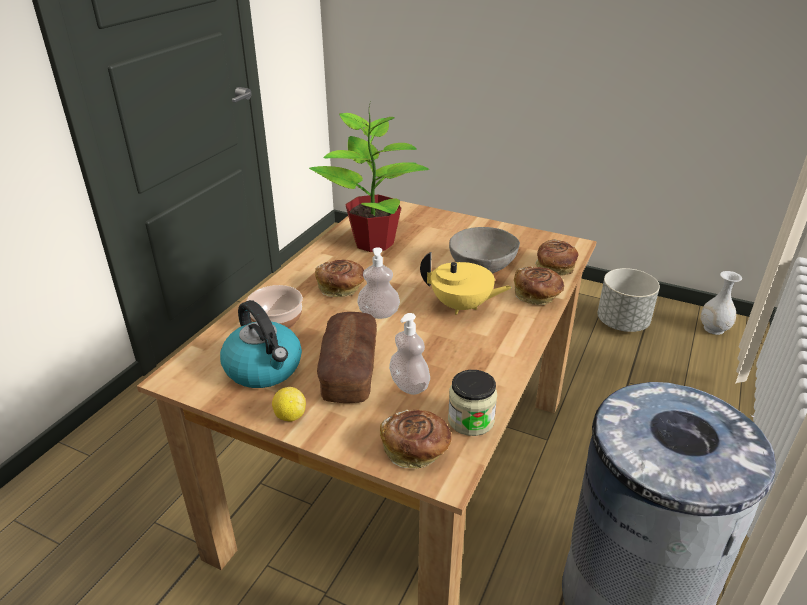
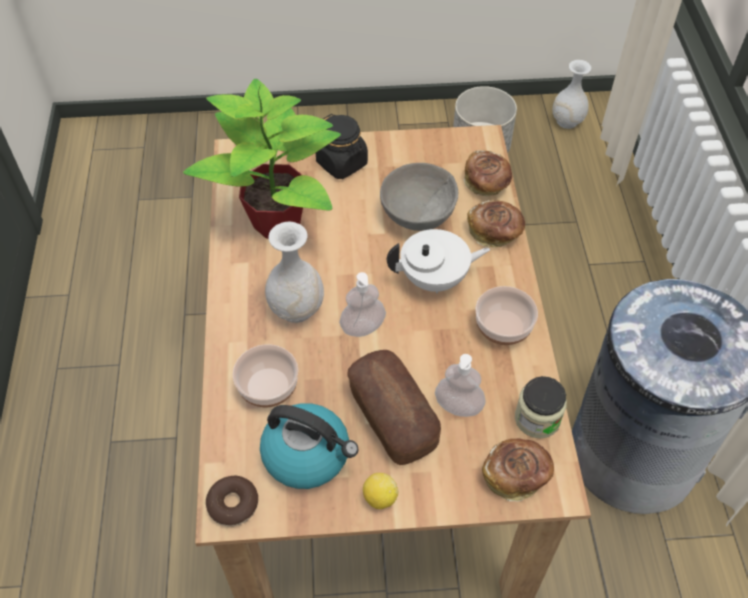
camera: 30 degrees left, 20 degrees up
bread [315,259,364,297] -> white vase [265,222,324,323]
yellow teapot [420,252,512,315] -> white teapot [387,229,490,294]
none -> donut [206,476,258,526]
none -> black jar [316,114,368,179]
none -> bowl [475,286,538,345]

